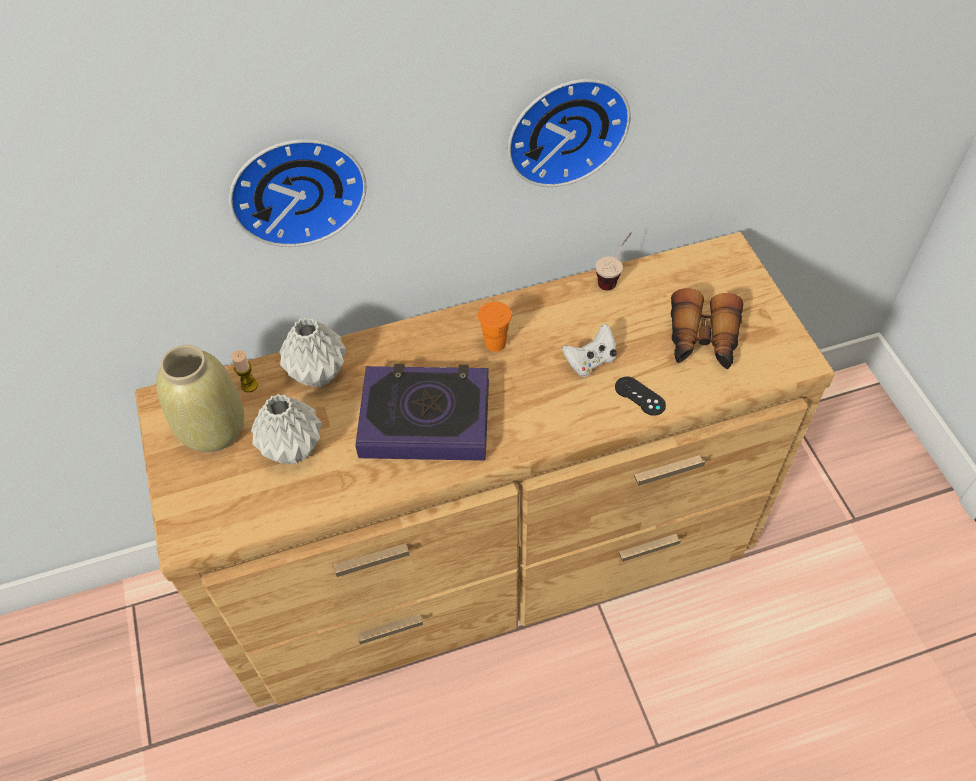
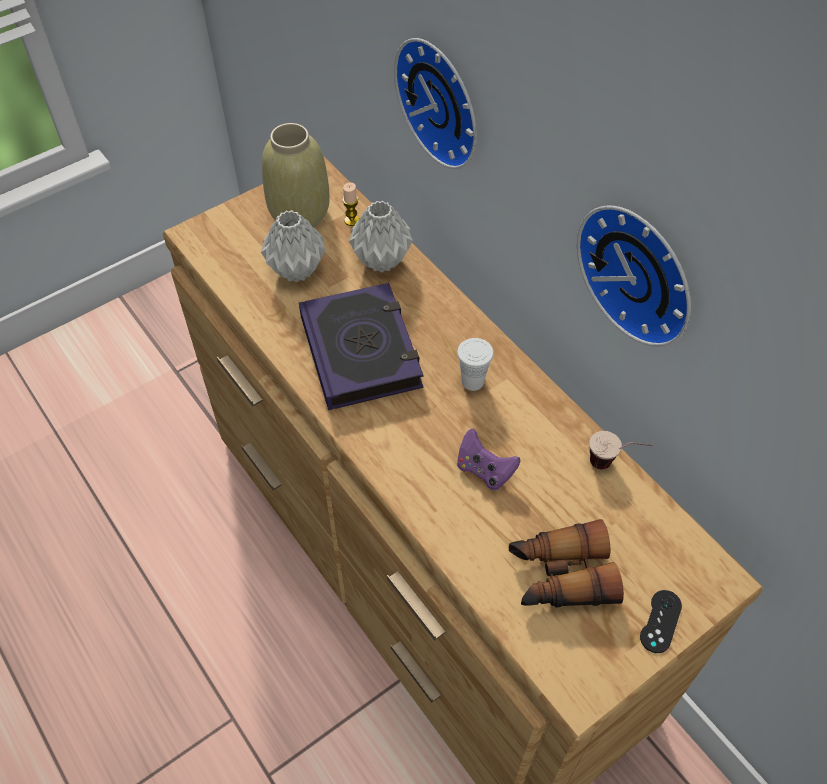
camera: 70 degrees right, 0 degrees up
orange cup [478,302,512,352] -> white cup [457,338,494,391]
white game controller [562,324,617,377] -> purple game controller [457,428,521,490]
black game controller [615,377,666,416] -> black game controller moved to [640,590,682,653]

